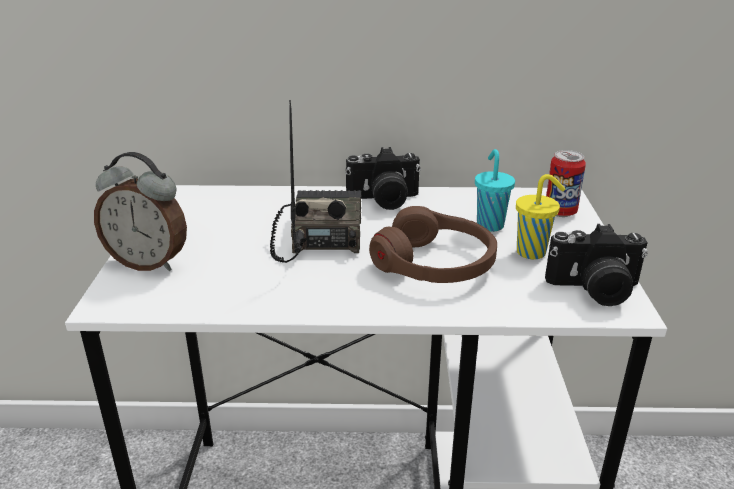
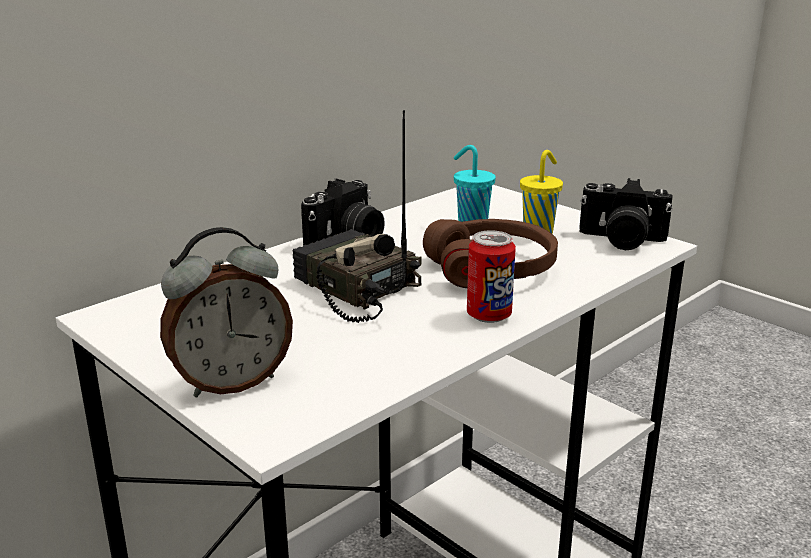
camera: 45 degrees left, 5 degrees down
camera [545,224,648,306] -> camera turned 60 degrees clockwise [580,178,673,250]
can [546,150,586,217] -> can moved to [467,230,516,323]

